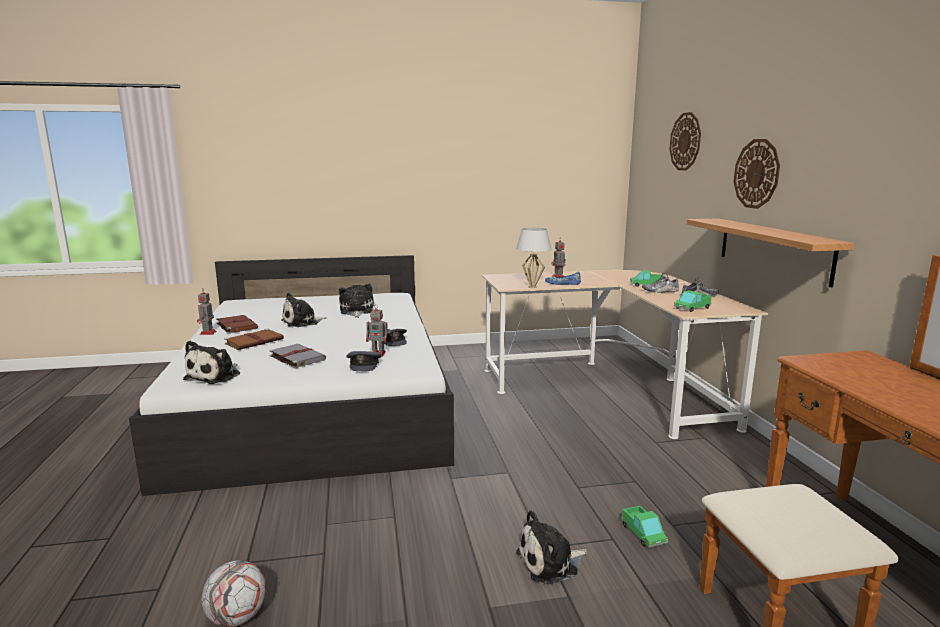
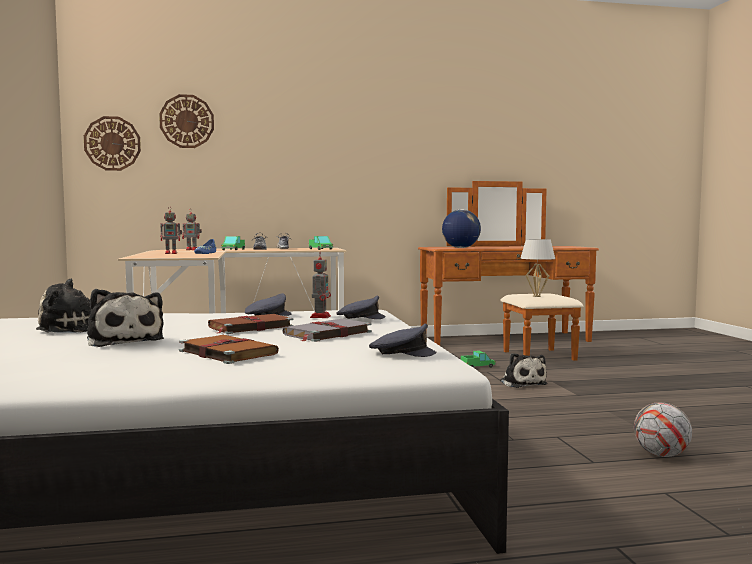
camera: 90 degrees left, 10 degrees down
plush toy [183,341,240,384] -> grey cap [369,323,437,357]
toy robot [197,288,216,335] -> toy robot moved to [182,211,202,250]
brown book [216,315,258,334] -> brown book moved to [208,314,294,334]
white table lamp [516,228,551,288] -> white table lamp moved to [520,239,555,297]
shelf [687,218,855,288] -> none
wall clock [734,139,780,209] -> wall clock moved to [84,116,141,171]
none -> globe [442,209,481,248]

